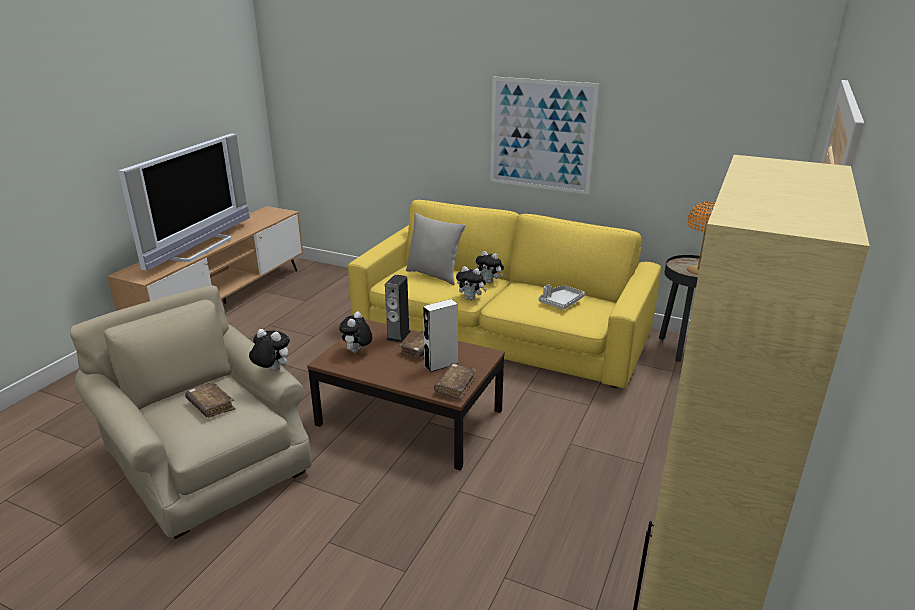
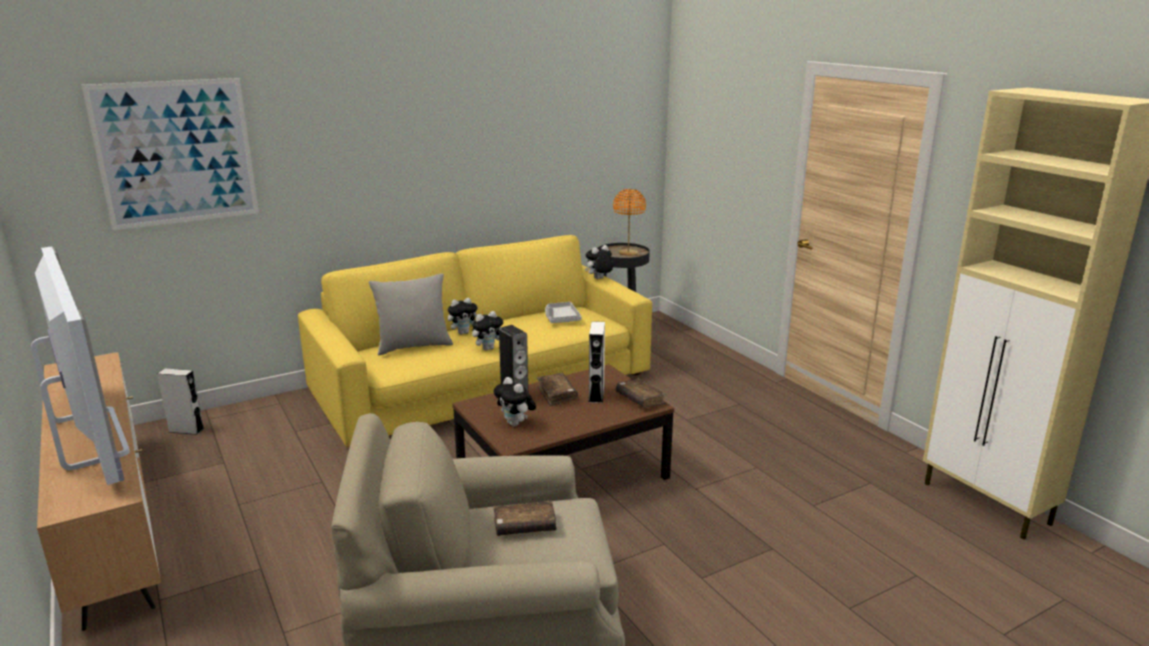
camera: 55 degrees left, 5 degrees down
plush toy [249,329,290,371] -> plush toy moved to [585,245,613,279]
picture [490,77,599,194] -> picture moved to [82,78,259,230]
none -> grey speaker [157,369,204,435]

